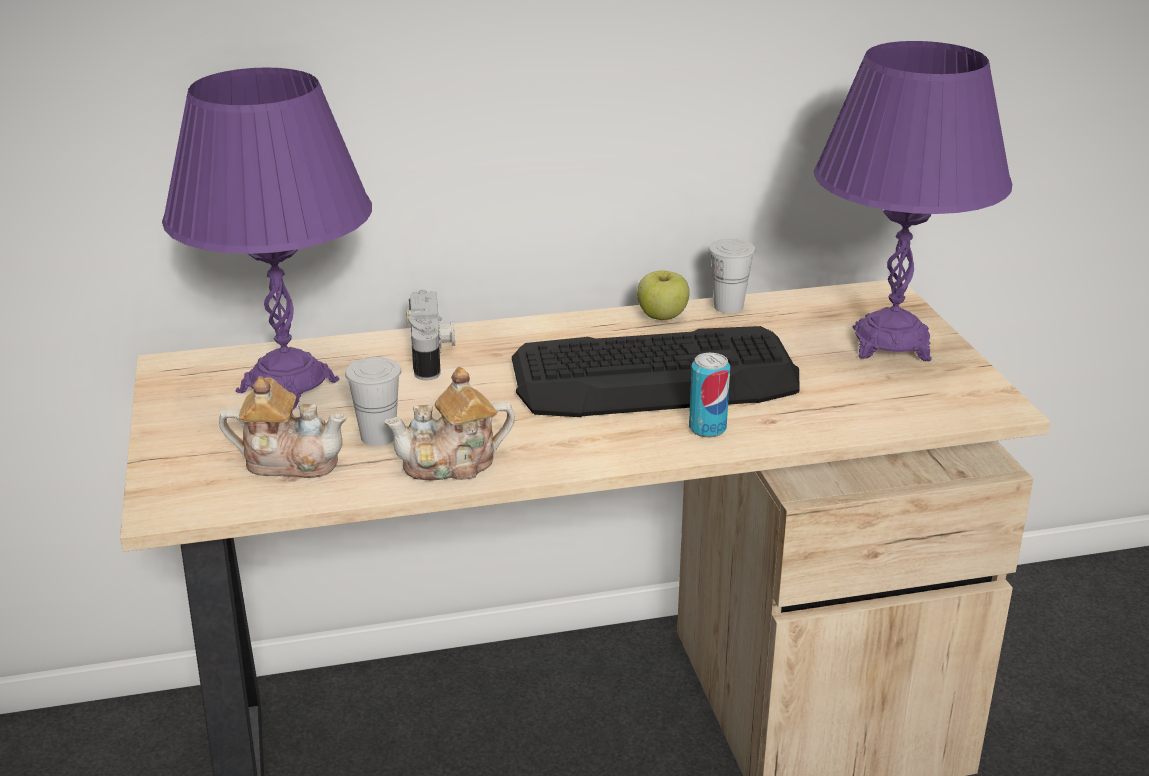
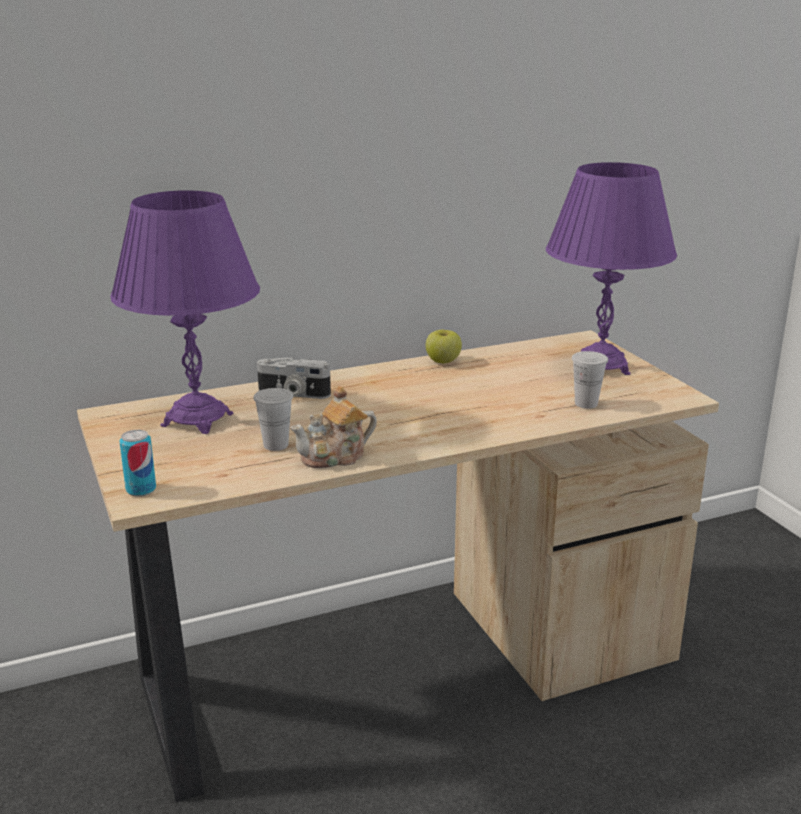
camera: 10 degrees left, 5 degrees down
teapot [219,376,346,478] -> none
camera [406,290,455,381] -> camera turned 120 degrees clockwise [257,357,331,399]
keyboard [512,326,800,417] -> none
can [689,353,730,437] -> can moved to [119,430,156,496]
white cup [709,239,756,313] -> white cup moved to [572,351,608,409]

